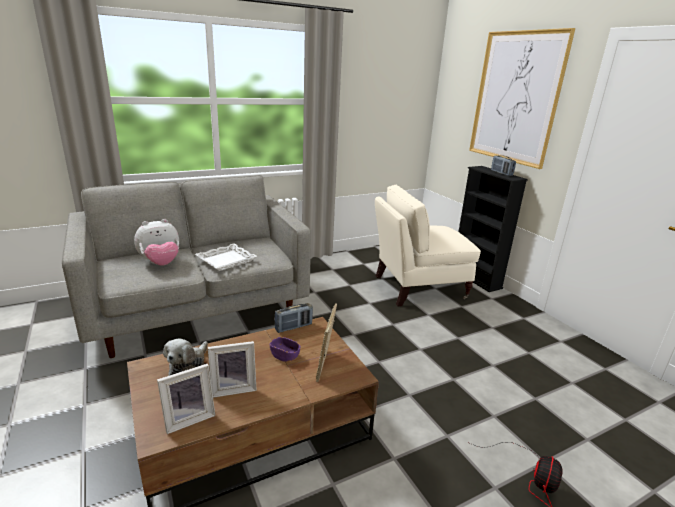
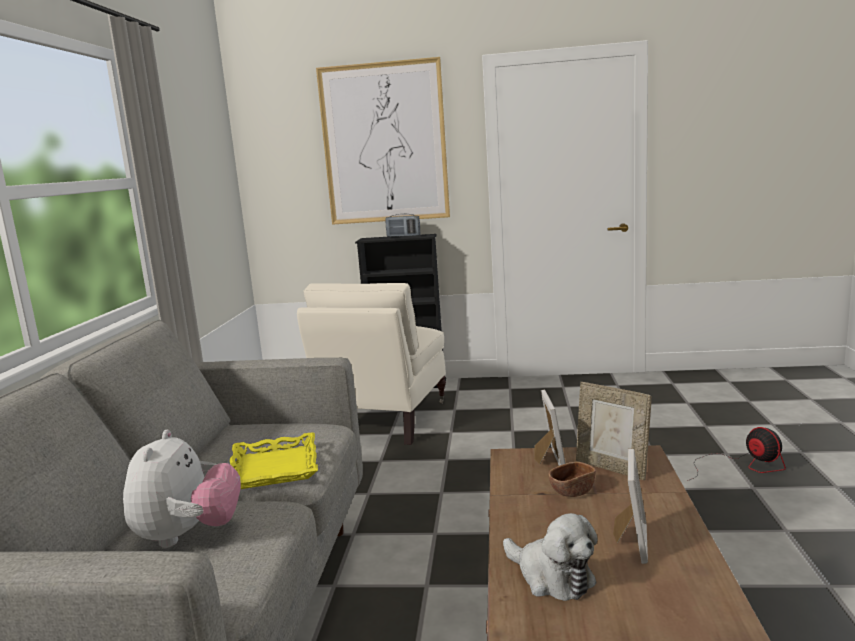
camera: 55 degrees left, 10 degrees down
picture frame [157,363,215,434] -> picture frame moved to [534,390,566,466]
white tray [195,243,257,271] -> yellow tray [230,432,318,489]
purple bowl [270,337,300,362] -> brown bowl [549,462,596,497]
radio [275,303,313,333] -> none

